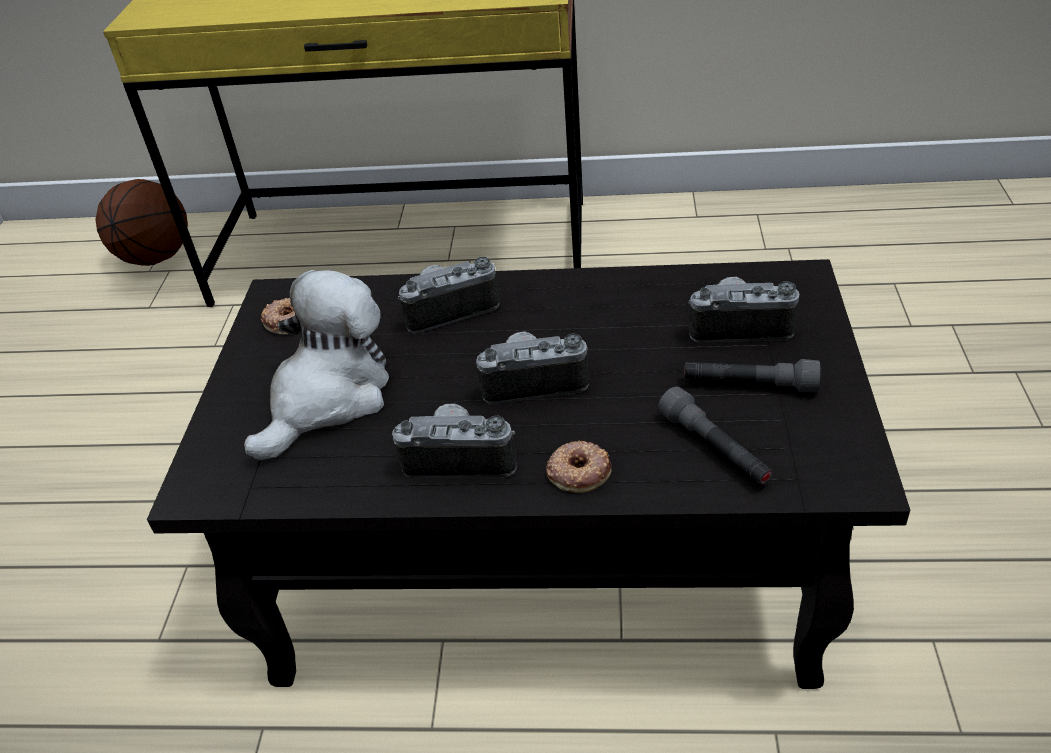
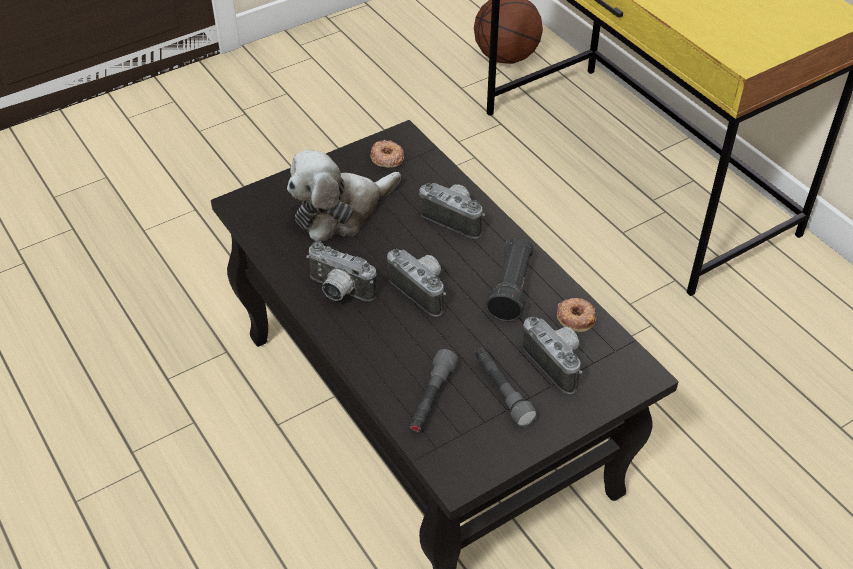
camera: 50 degrees right, 5 degrees up
plush toy [244,270,389,460] -> plush toy turned 150 degrees clockwise [287,150,401,241]
camera [392,403,516,478] -> camera turned 150 degrees clockwise [306,241,376,301]
donut [546,441,611,493] -> donut moved to [557,298,597,332]
none -> black flashlight [485,238,533,321]

